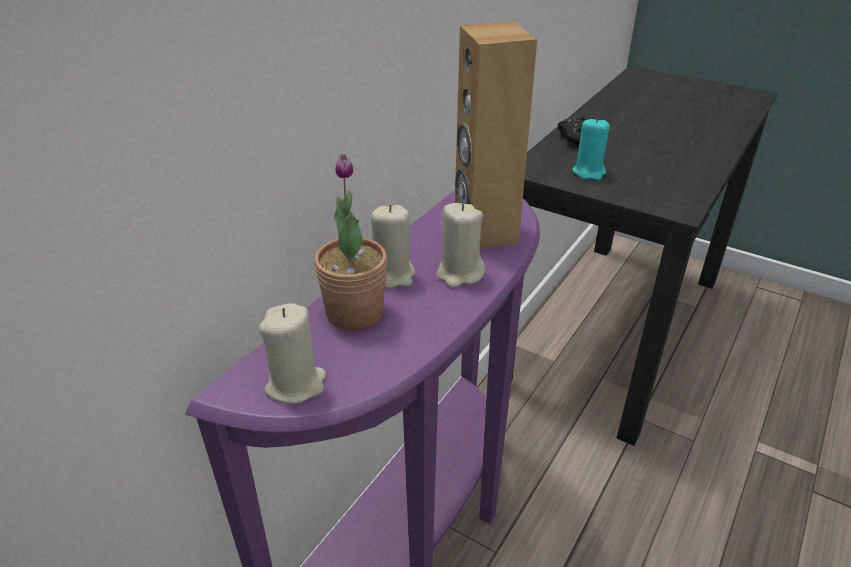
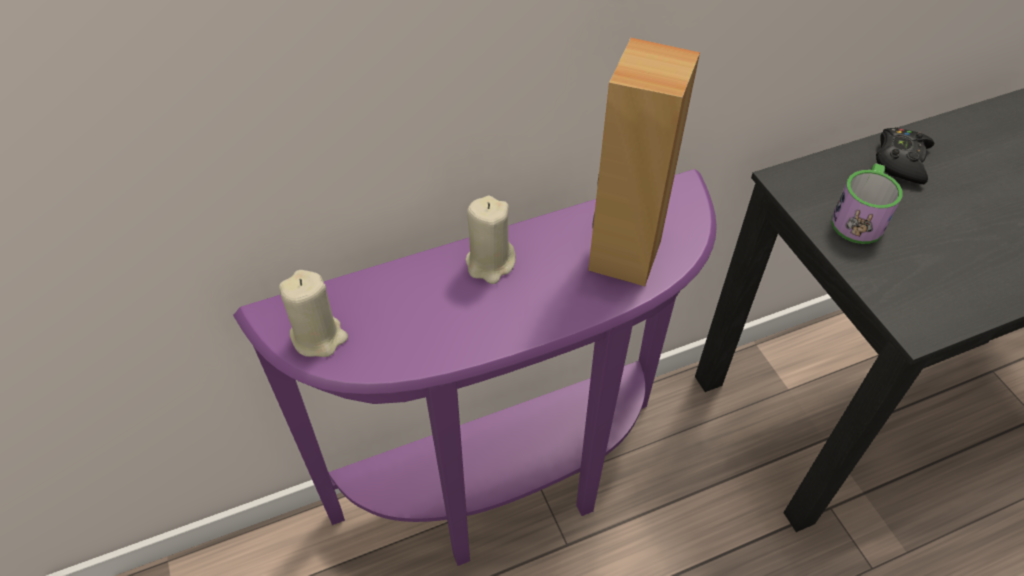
camera: 35 degrees right, 15 degrees up
potted plant [314,154,387,330] -> none
beige candle [436,203,486,288] -> none
turquoise candle [572,117,610,180] -> mug [831,163,903,244]

